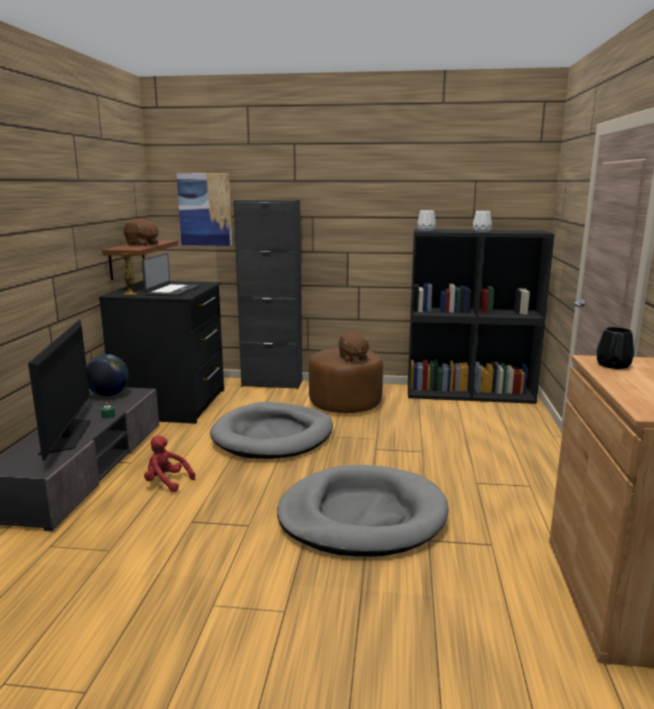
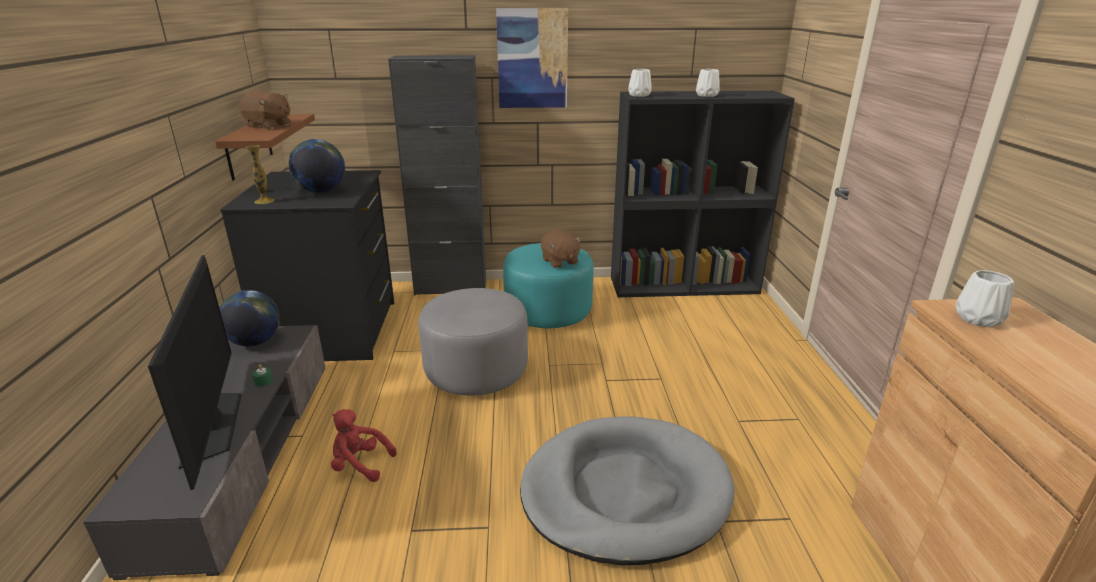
camera: 10 degrees left, 10 degrees up
laptop [142,253,199,297] -> globe [289,139,345,193]
picture [177,173,232,246] -> picture moved to [496,8,568,108]
grey dog bed [210,402,333,459] -> grey ottoman [418,288,528,396]
brown ottoman [309,348,383,413] -> turquoise ottoman [503,243,594,328]
black vase [597,327,634,369] -> white vase [955,270,1014,327]

